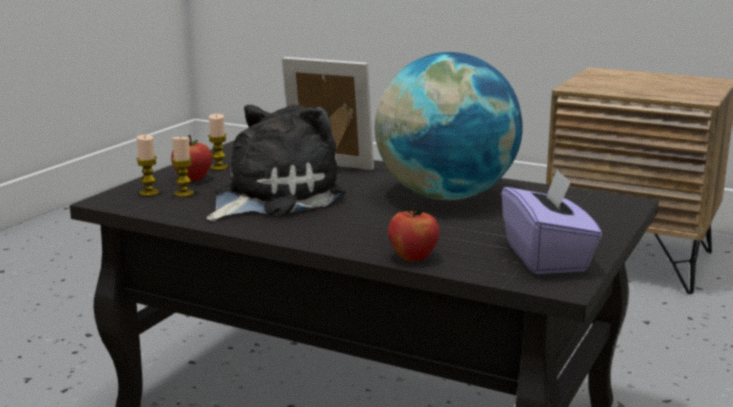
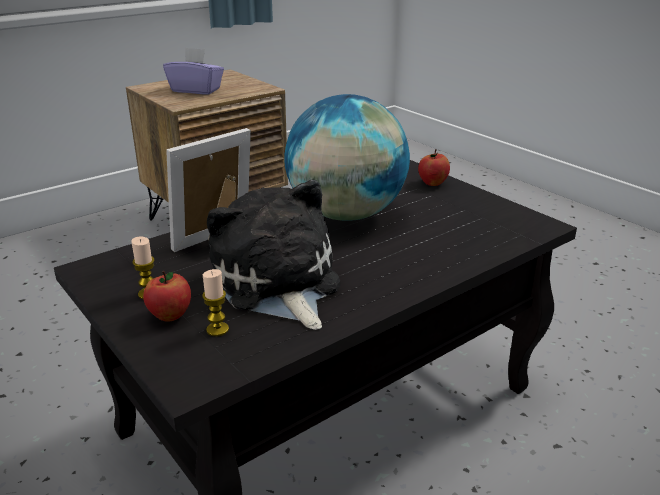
camera: 65 degrees left, 10 degrees up
candle [136,135,159,196] -> none
apple [388,203,439,262] -> apple moved to [418,149,450,186]
purple tissue box [502,169,602,274] -> purple tissue box moved to [163,47,224,94]

